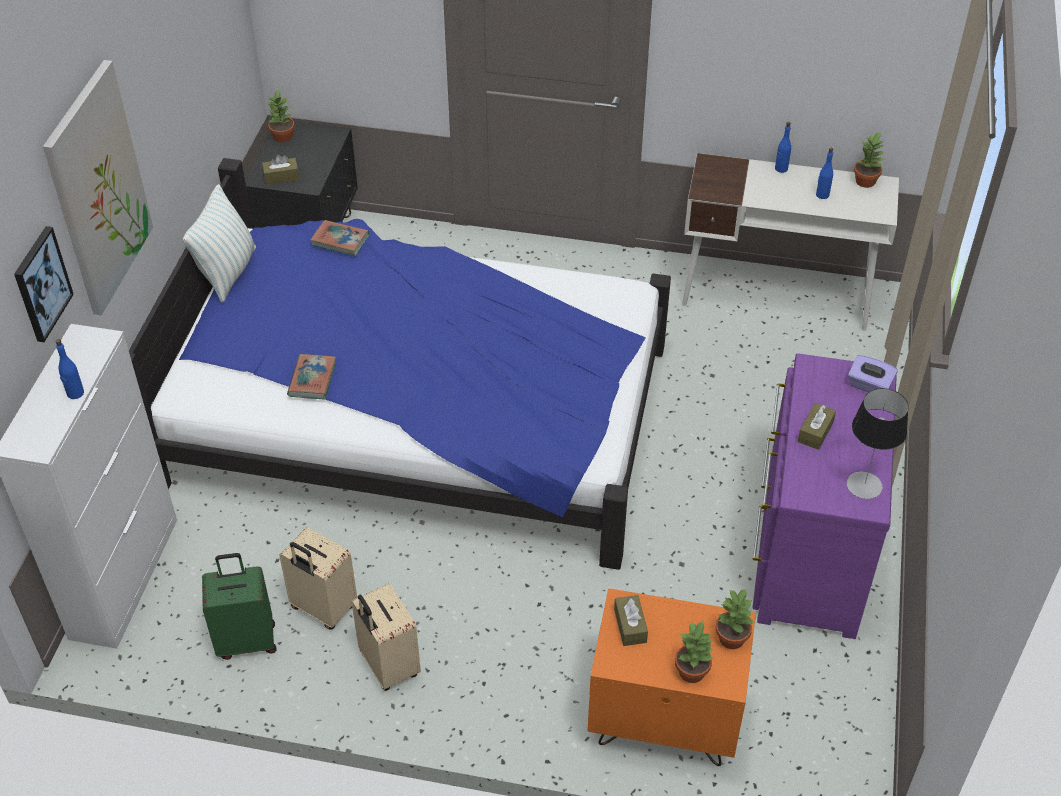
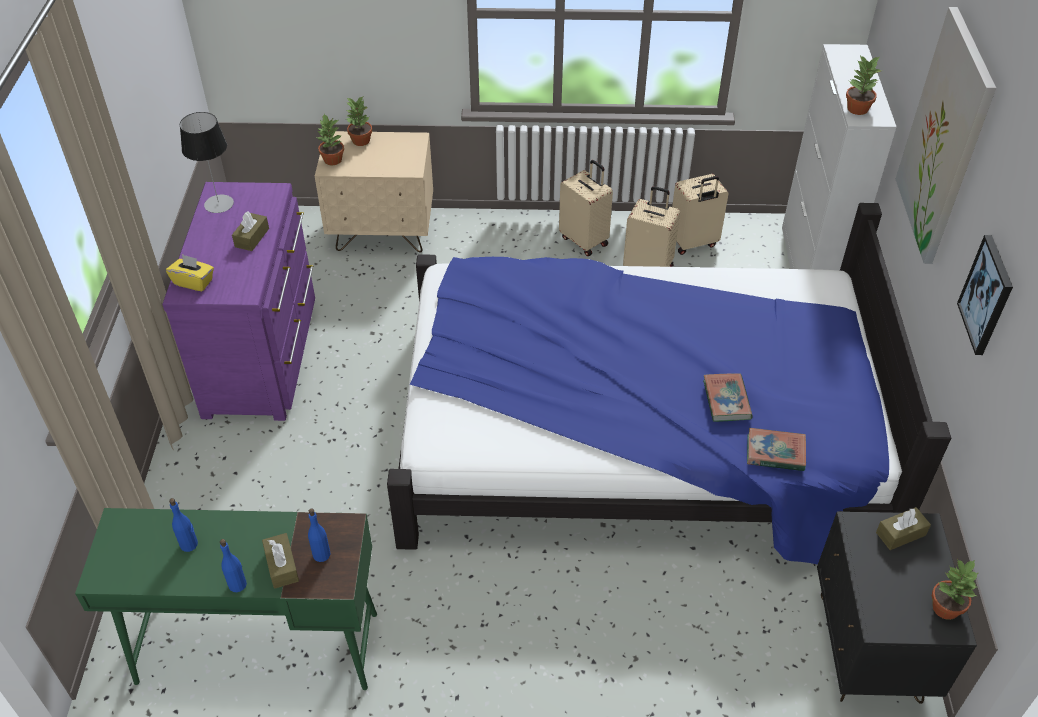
camera: 170 degrees right, 0 degrees up
picture [14,226,74,342] -> picture moved to [957,235,1013,355]
blue bottle [55,339,84,399] -> blue bottle moved to [308,508,330,562]
pillow [183,184,256,303] -> none
green suitcase [202,553,276,660] -> beige suitcase [672,174,729,255]
book [287,354,336,399] -> book moved to [703,373,753,422]
orange nightstand [587,588,756,766] -> beige nightstand [315,131,433,252]
brown tissue box [614,595,648,646] -> brown tissue box moved to [262,533,299,589]
white desk [682,153,899,331] -> green desk [75,508,377,690]
purple tissue box [848,355,898,392] -> yellow tissue box [166,254,214,291]
potted plant [854,132,885,188] -> potted plant moved to [846,56,881,115]

